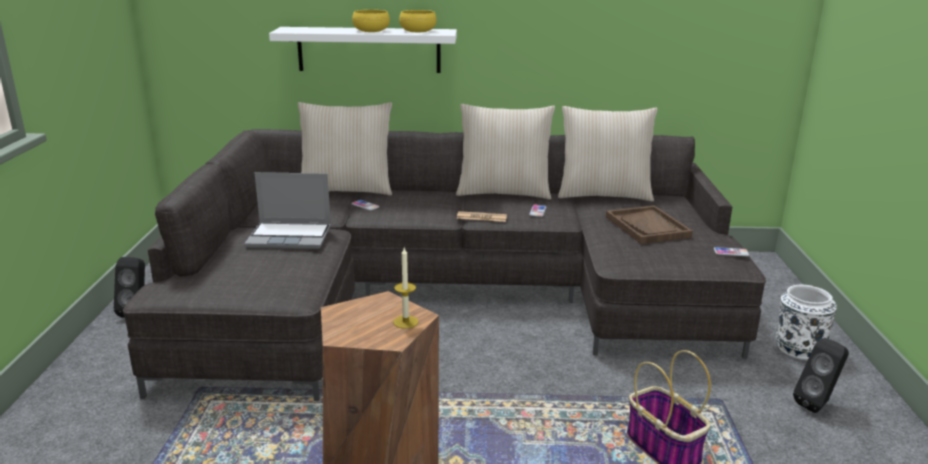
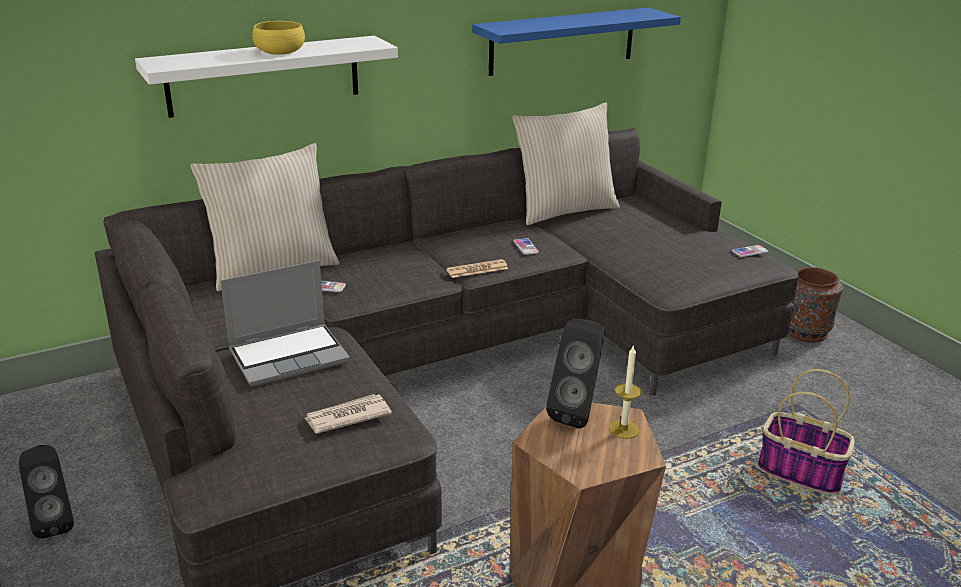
camera: 30 degrees left, 5 degrees up
yellow bowl [399,10,437,32] -> none
beige pillow [456,104,555,200] -> none
brown tray [606,206,693,244] -> none
white vase [776,284,837,360] -> brown vase [789,267,843,342]
black speaker [793,338,849,413] -> black speaker moved to [546,318,605,429]
none -> newspaper [305,394,392,434]
none -> blue shelf [472,8,681,76]

